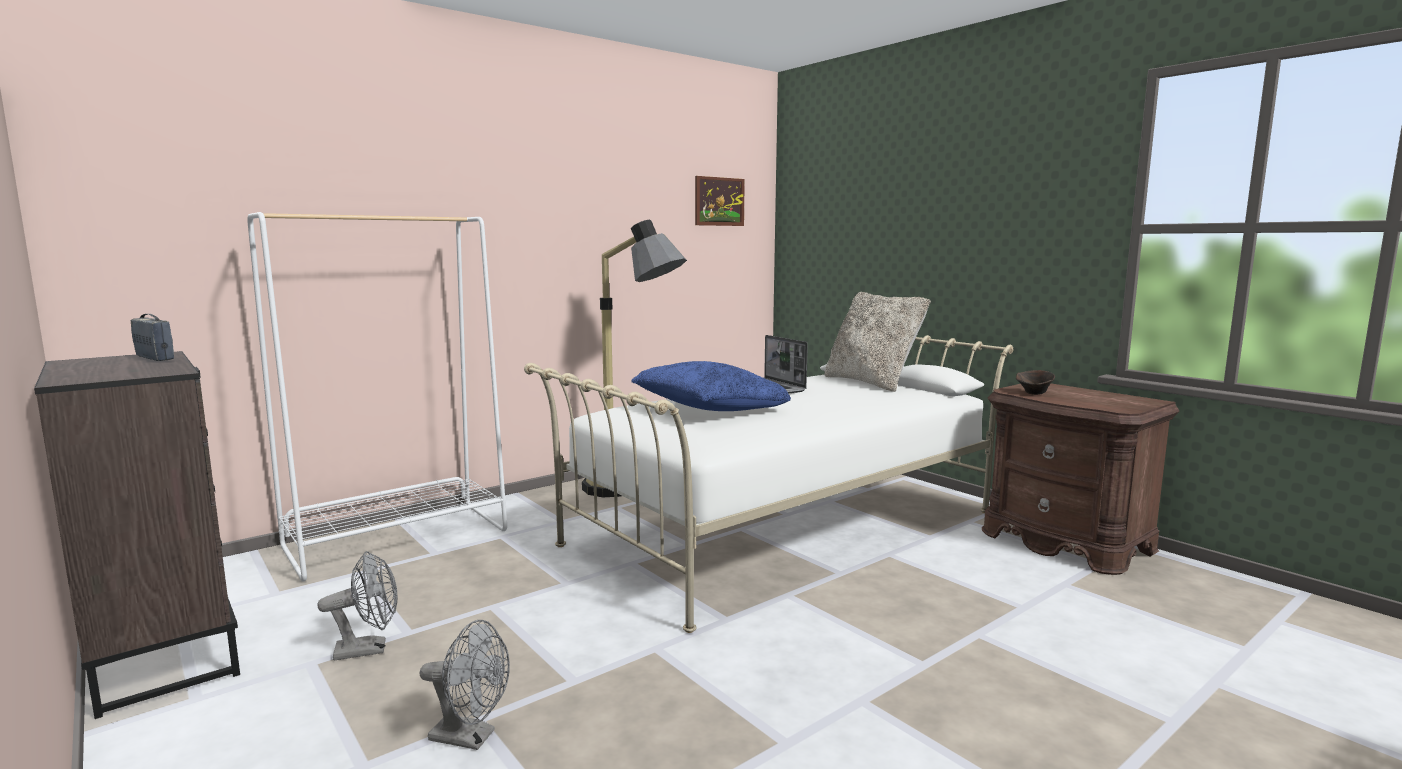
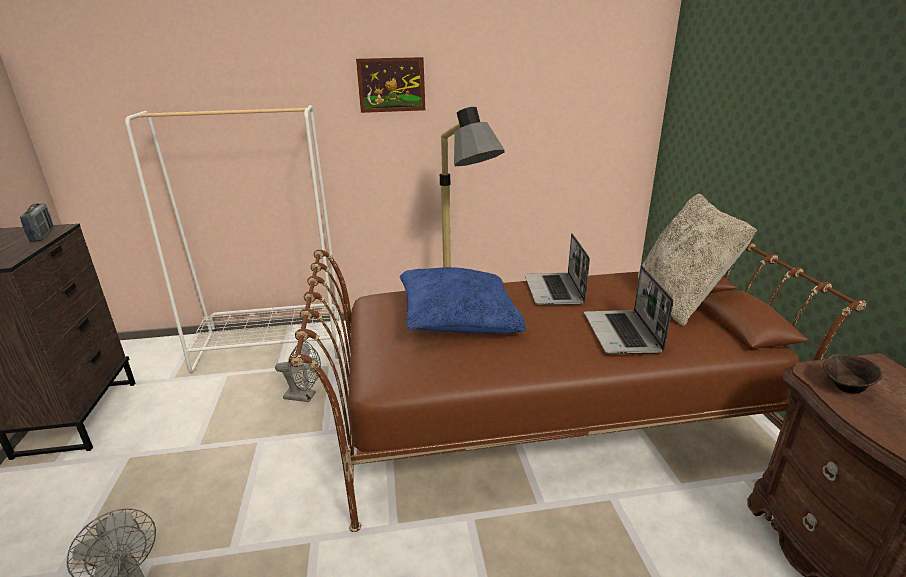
camera: 30 degrees right, 15 degrees up
grey fan [317,551,398,660] -> grey fan moved to [275,341,321,402]
white bed [524,335,1013,633] -> brown bed [289,242,867,532]
picture [695,176,745,226] -> picture moved to [356,57,425,113]
none -> laptop [584,266,673,354]

